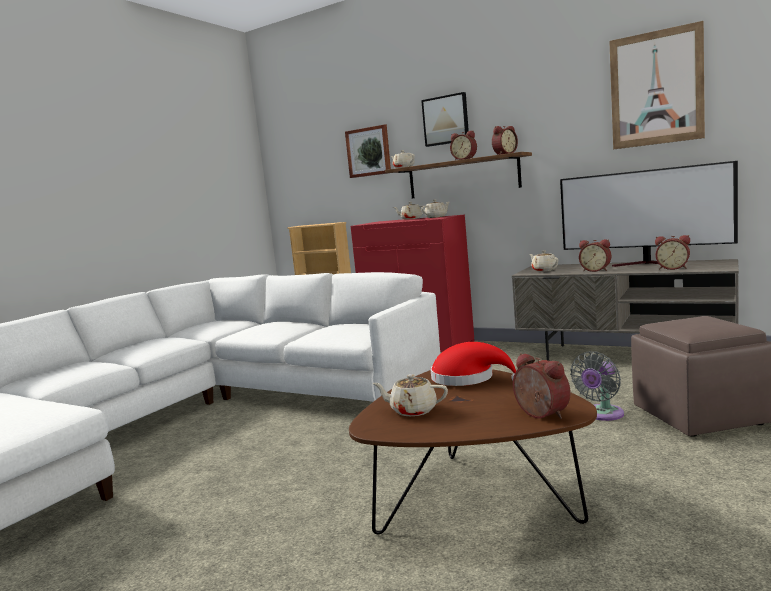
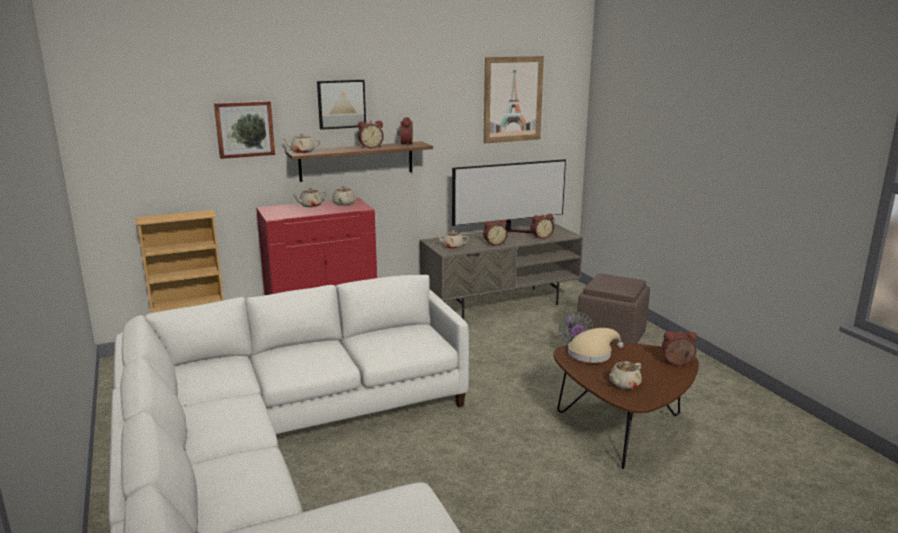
camera: 55 degrees left, 10 degrees up
red hat [431,342,516,386] -> beige hat [568,328,624,363]

